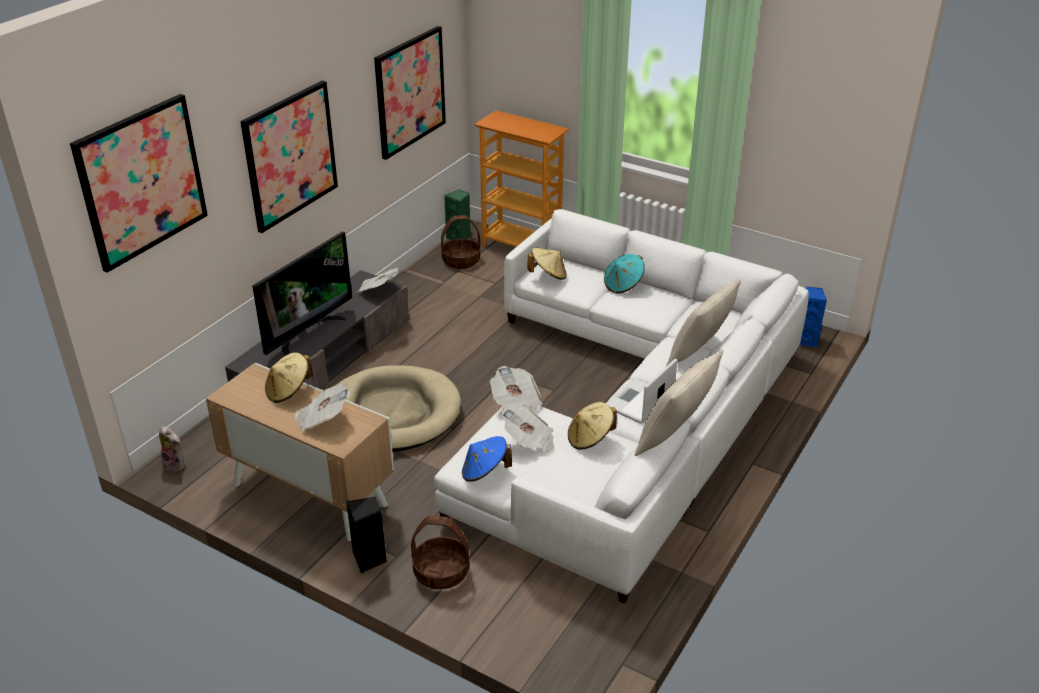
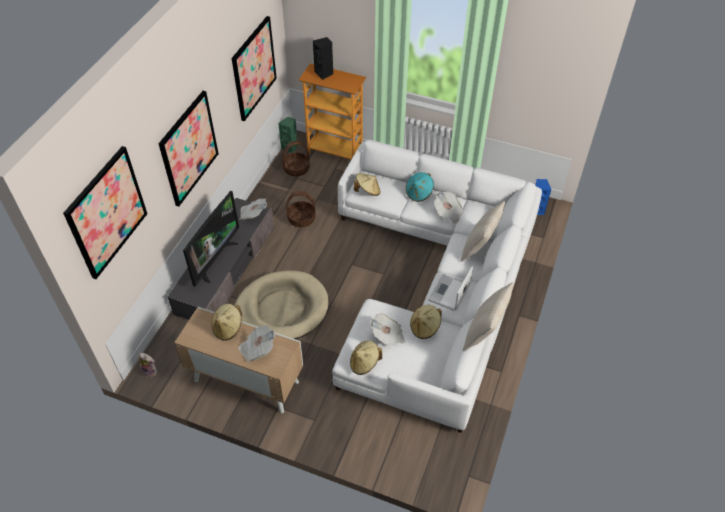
camera: 10 degrees left, 15 degrees up
black speaker [346,497,387,573] -> black speaker moved to [313,37,333,80]
basket [411,515,469,589] -> basket moved to [286,191,316,227]
blue hat [462,436,512,482] -> beige hat [350,341,382,375]
newspaper [490,366,543,412] -> newspaper moved to [434,191,464,224]

